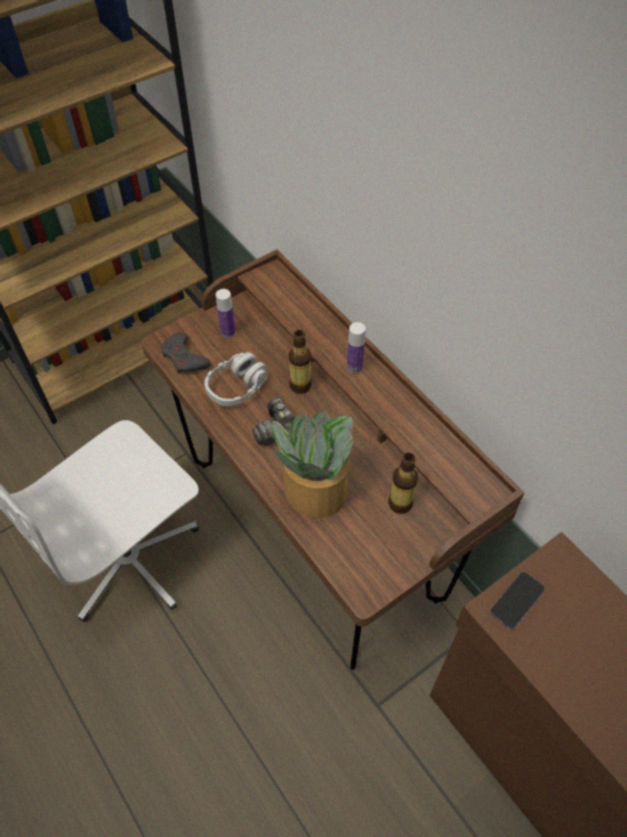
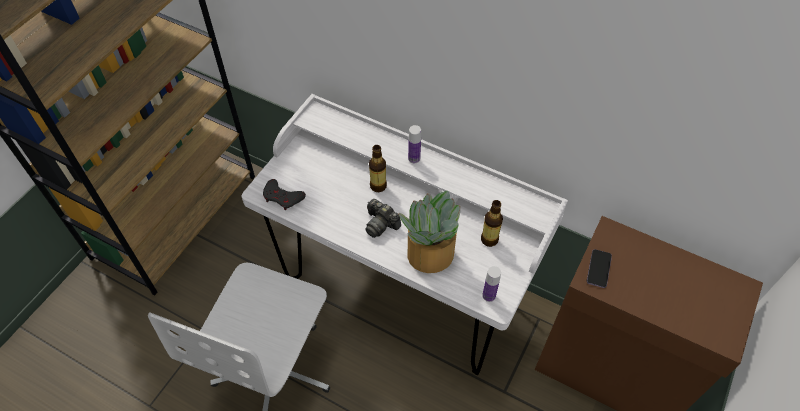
camera: 25 degrees left, 0 degrees up
brown desk [141,249,525,670] -> white desk [241,94,568,375]
grey headphones [204,352,268,406] -> none
bottle [216,289,236,338] -> bottle moved to [482,266,501,302]

